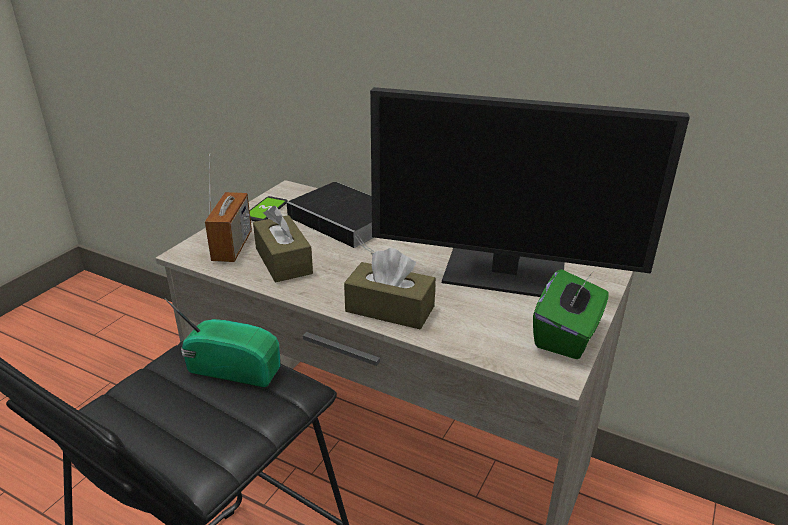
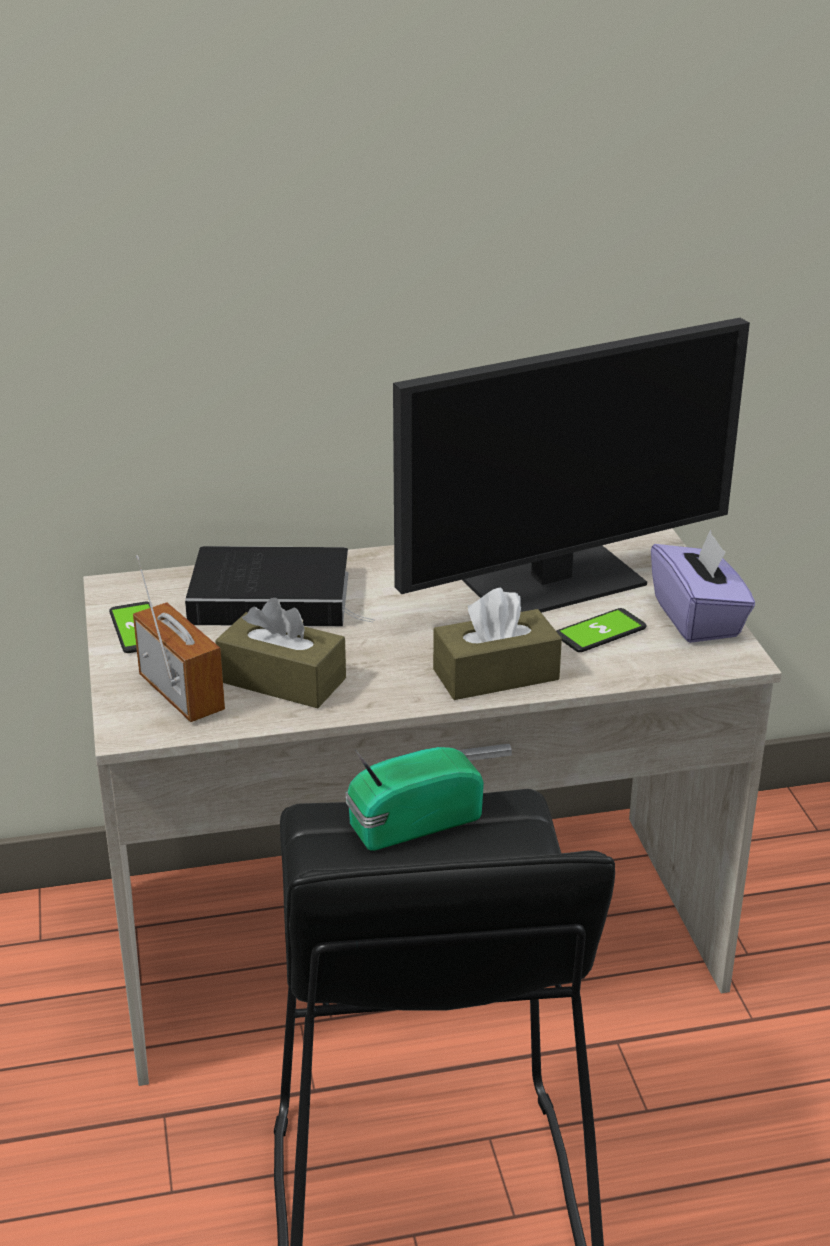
camera: 40 degrees left, 0 degrees up
green tissue box [533,269,609,359] -> purple tissue box [651,530,755,643]
none -> phone [556,608,647,652]

